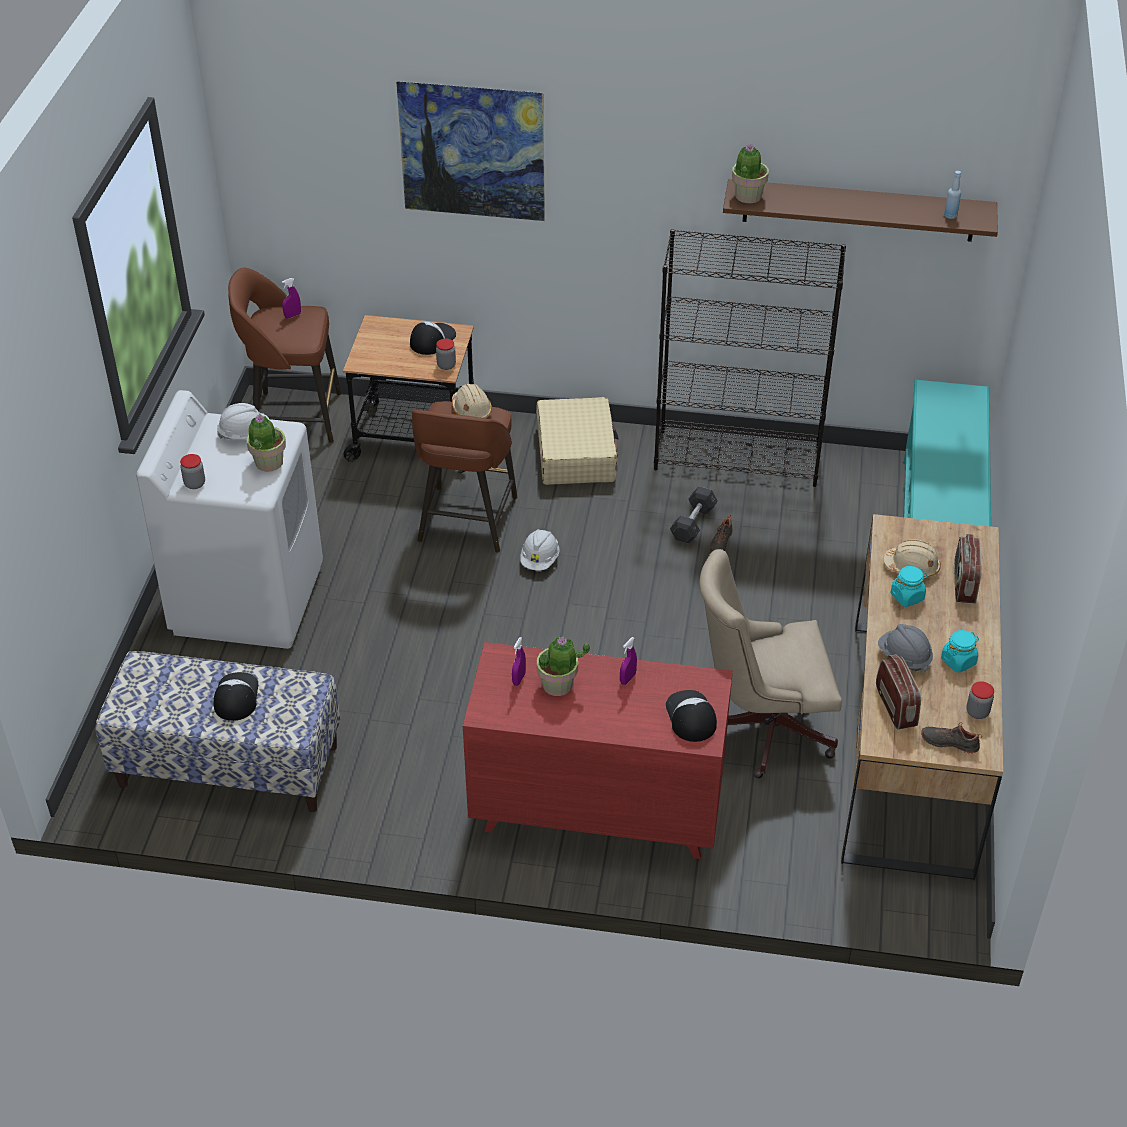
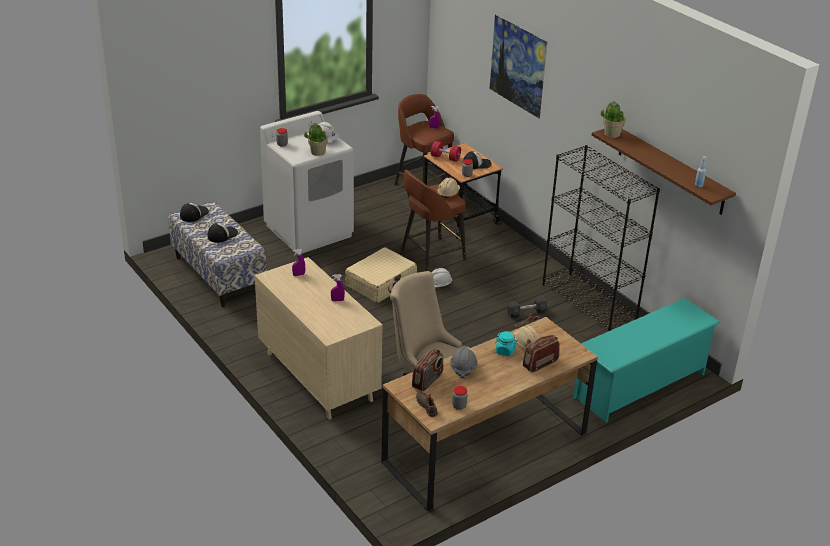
camera: 45 degrees right, 10 degrees down
red dresser [463,642,733,859] -> beige dresser [255,257,383,420]
beige suitcase [536,397,619,485] -> beige suitcase moved to [345,247,417,303]
potted plant [537,636,590,696] -> none
cap [666,690,717,742] -> cap moved to [180,203,209,222]
turquoise jar [941,630,979,673] -> none
none -> red dumbbell [431,141,461,162]

